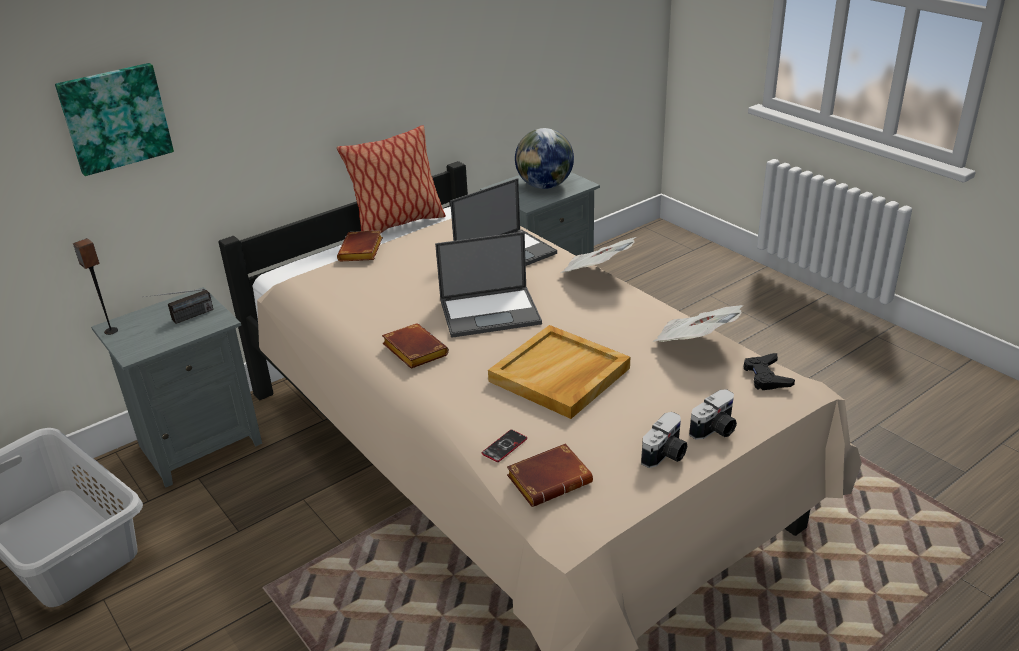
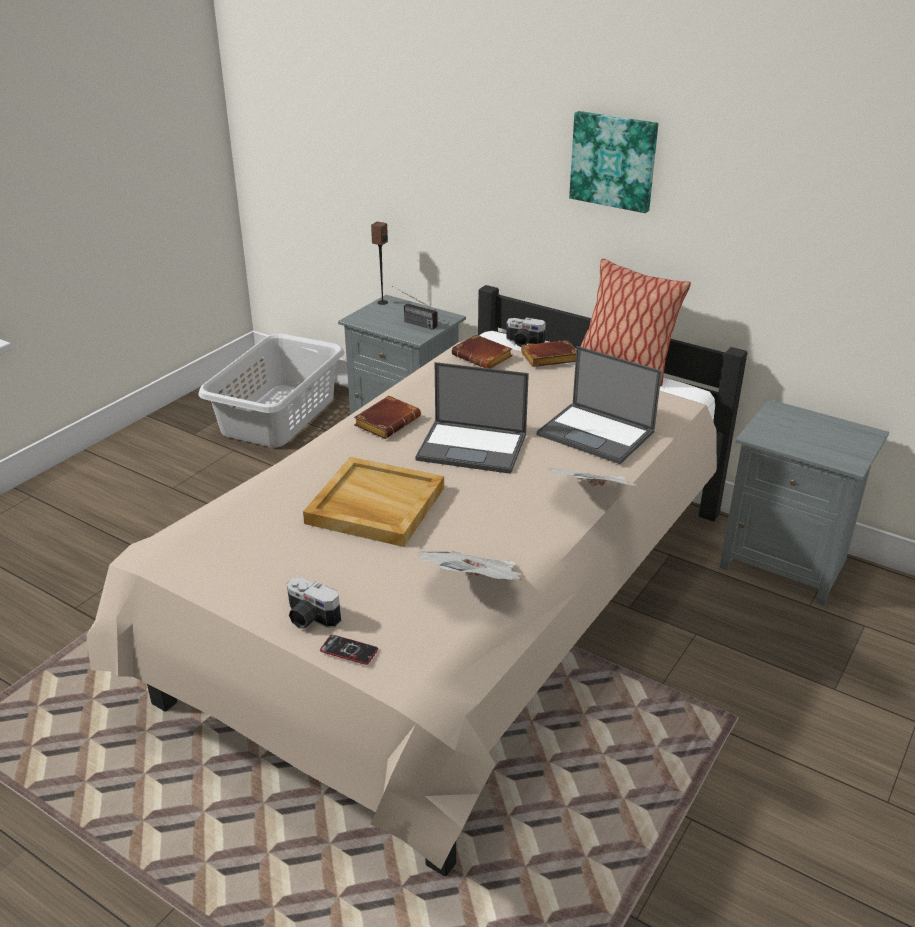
camera: 70 degrees right, 0 degrees up
picture [55,63,174,176] -> picture moved to [569,111,658,213]
laptop [435,232,542,338] -> laptop turned 45 degrees counterclockwise [415,362,529,474]
phone [482,430,527,462] -> phone moved to [320,635,378,665]
brown book [507,443,593,507] -> brown book moved to [452,335,512,369]
globe [515,128,574,189] -> none
camera [641,412,688,468] -> camera moved to [506,318,546,347]
black game controller [743,353,795,390] -> none

